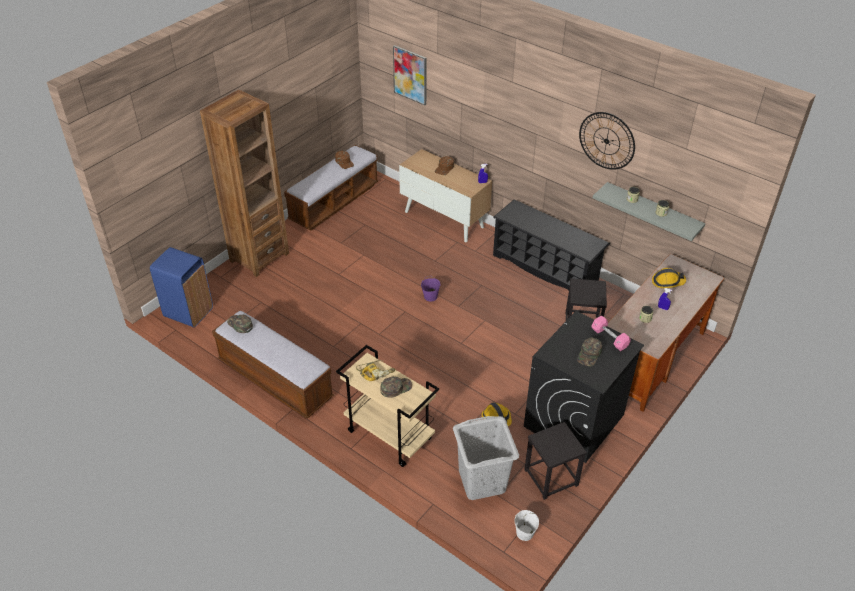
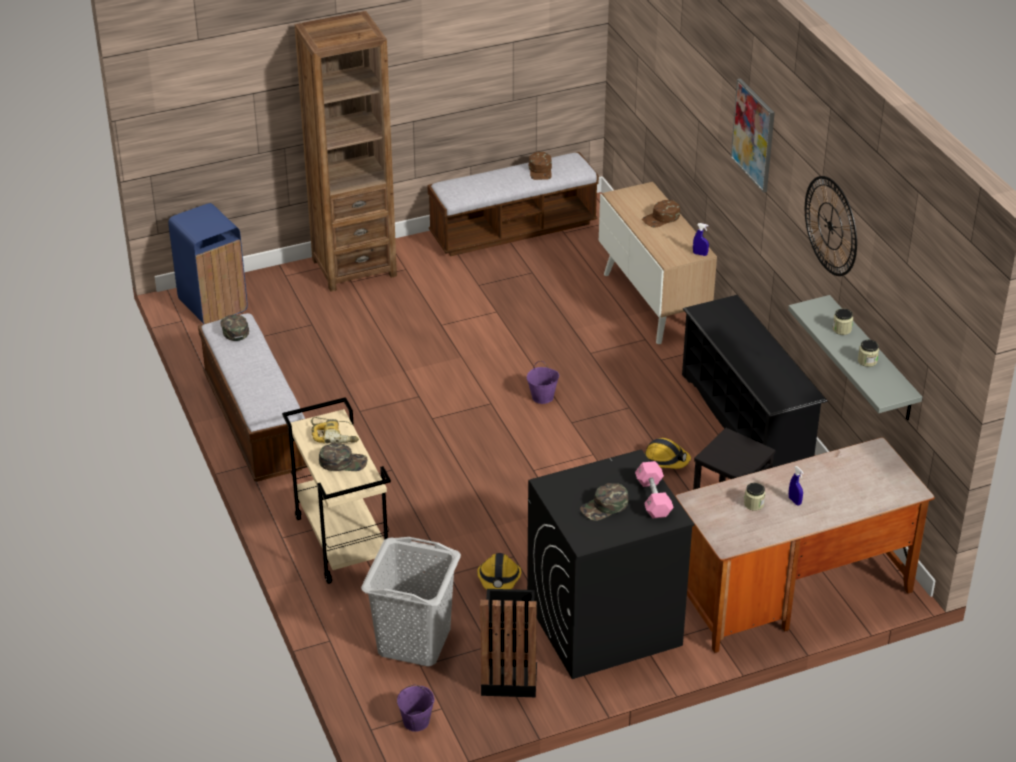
camera: 30 degrees right, 5 degrees down
picture [393,45,427,105] -> picture moved to [731,78,775,193]
white bucket [514,510,539,541] -> purple bucket [397,684,434,731]
black stool [524,422,587,500] -> black trash can [480,589,537,697]
hard hat [652,268,686,288] -> hard hat moved to [645,438,691,469]

